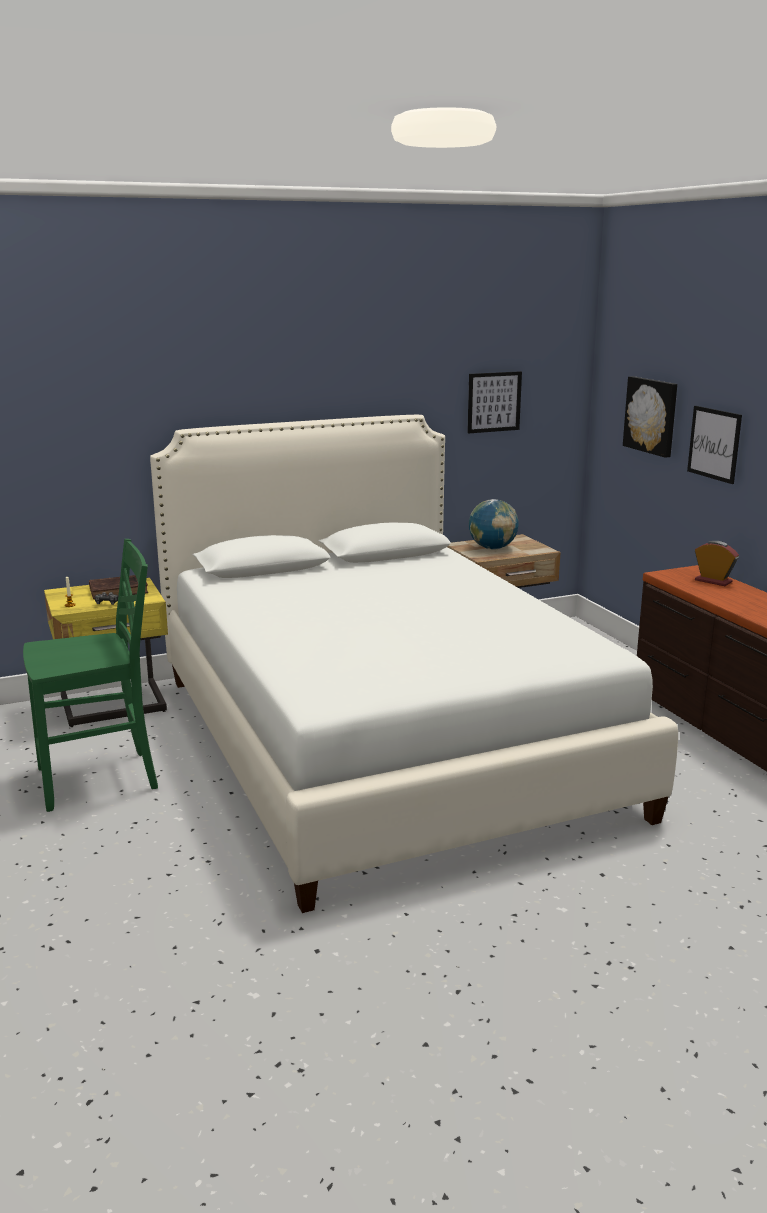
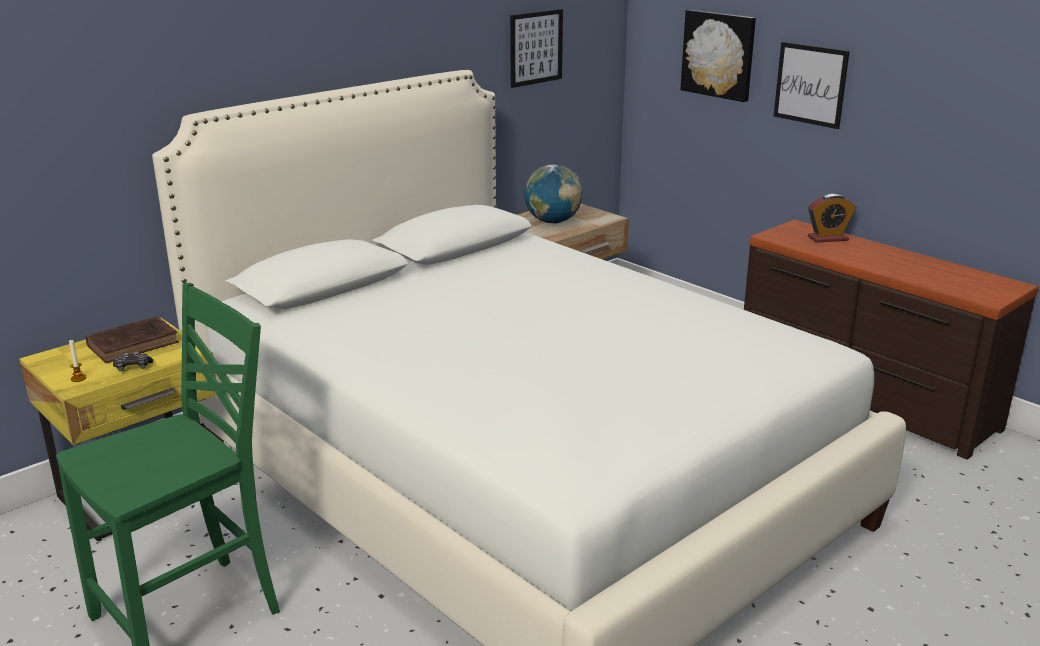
camera: 20 degrees left, 5 degrees up
alarm clock [695,541,739,586] -> alarm clock turned 150 degrees clockwise [808,194,856,243]

